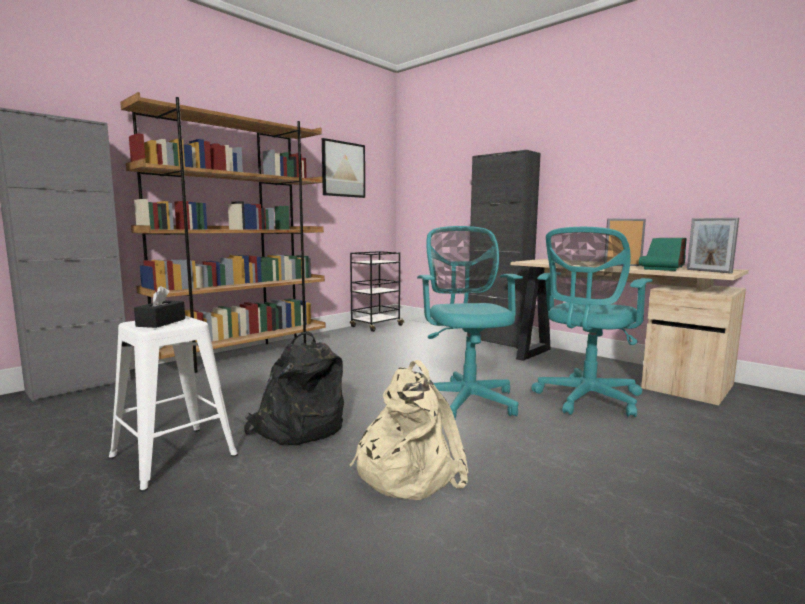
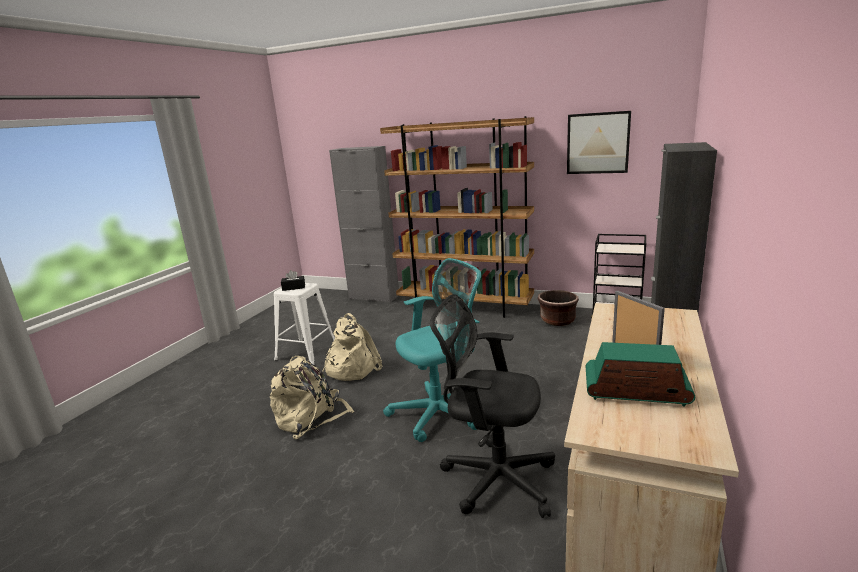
camera: 70 degrees right, 10 degrees up
black backpack [244,331,344,445] -> beige backpack [322,313,382,381]
turquoise office chair [531,227,653,417] -> black office chair [430,294,555,518]
picture frame [687,218,739,274] -> none
none -> brown planter [538,290,579,326]

